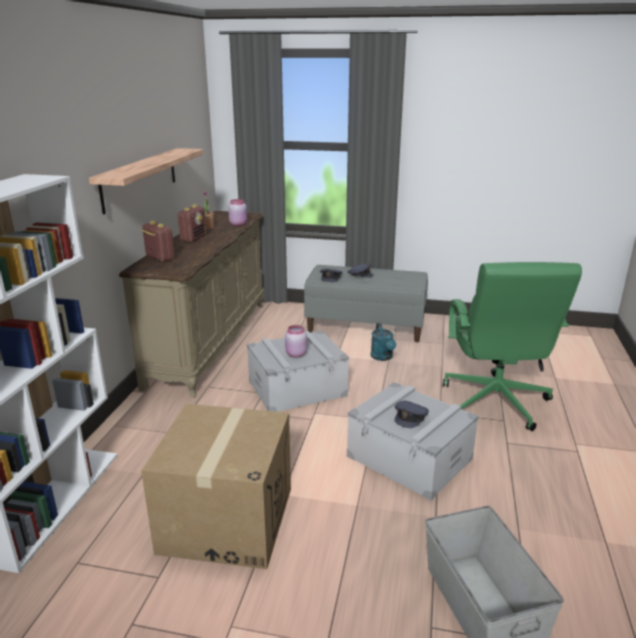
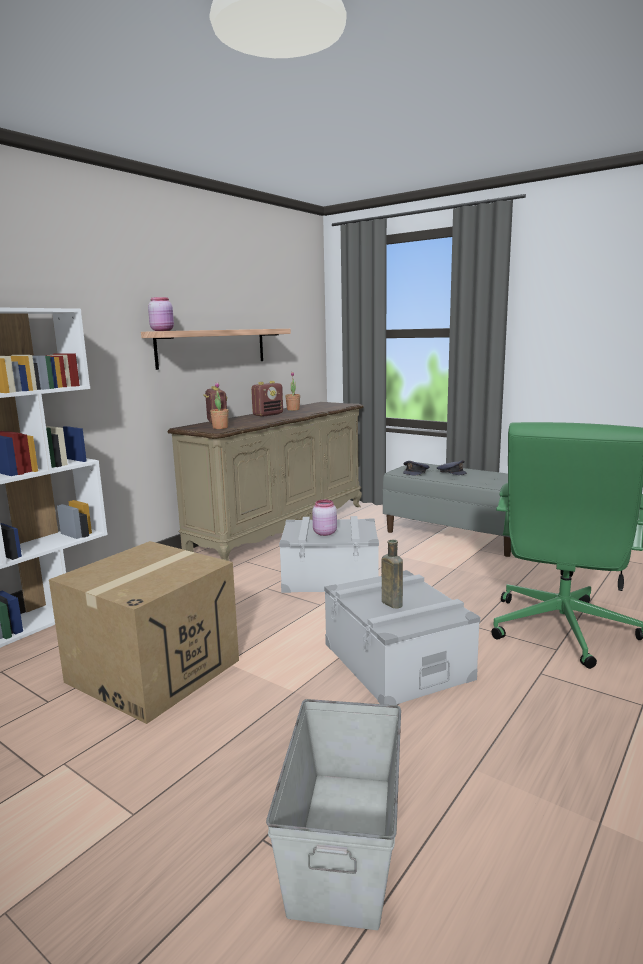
camera: 25 degrees right, 10 degrees down
pink jar [228,199,247,226] -> pink jar moved to [148,297,174,331]
turquoise watering can [371,323,396,361] -> none
grey cap [395,401,429,428] -> brown bottle [382,540,403,608]
none -> potted plant [210,383,228,429]

